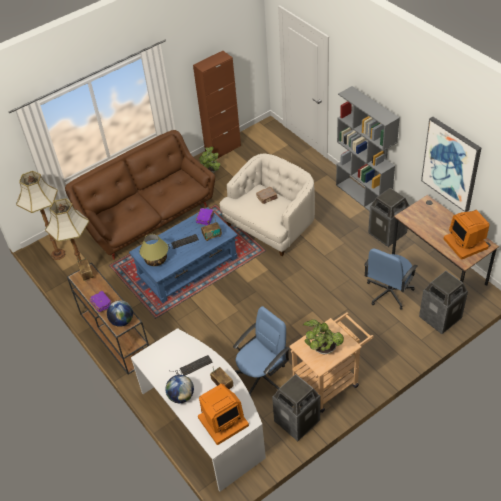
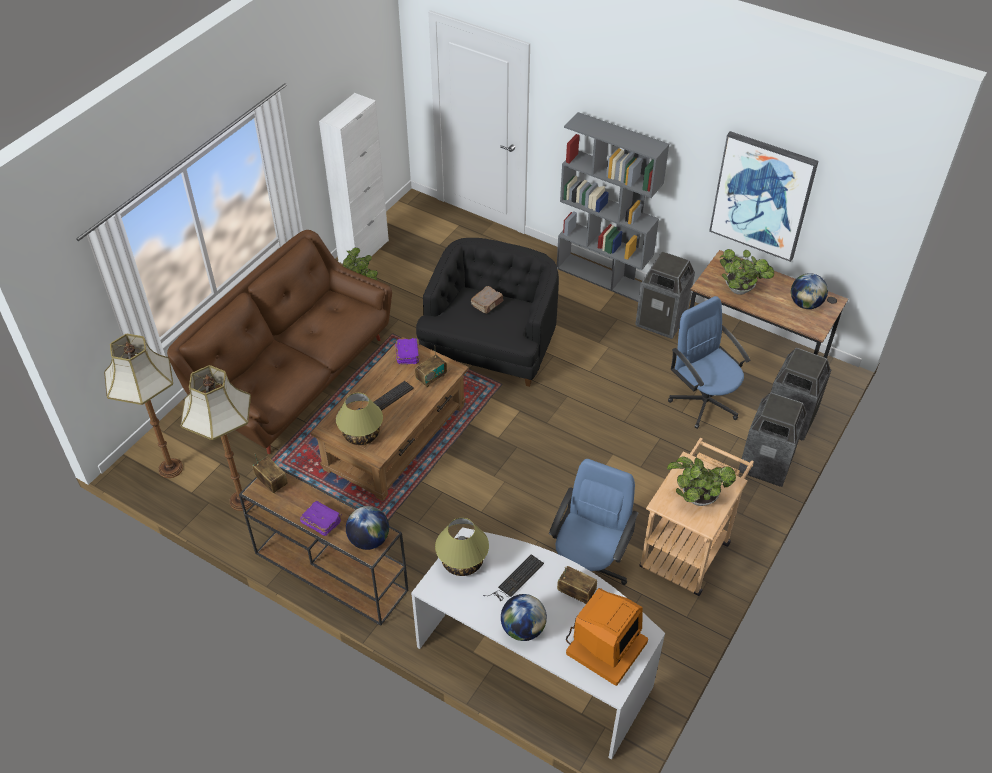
camera: 25 degrees left, 0 degrees up
blue coffee table [129,207,238,303] -> brown coffee table [311,337,469,501]
brown cabinet [193,51,241,161] -> white cabinet [319,93,389,264]
white armchair [220,153,315,256] -> black armchair [416,238,559,387]
trash can [272,374,321,441] -> trash can moved to [739,392,807,487]
blue office chair [364,248,417,310] -> blue office chair turned 135 degrees clockwise [668,296,750,429]
monitor [444,210,490,260] -> globe [791,273,828,309]
none -> table lamp [435,518,489,576]
none -> potted plant [720,249,774,295]

